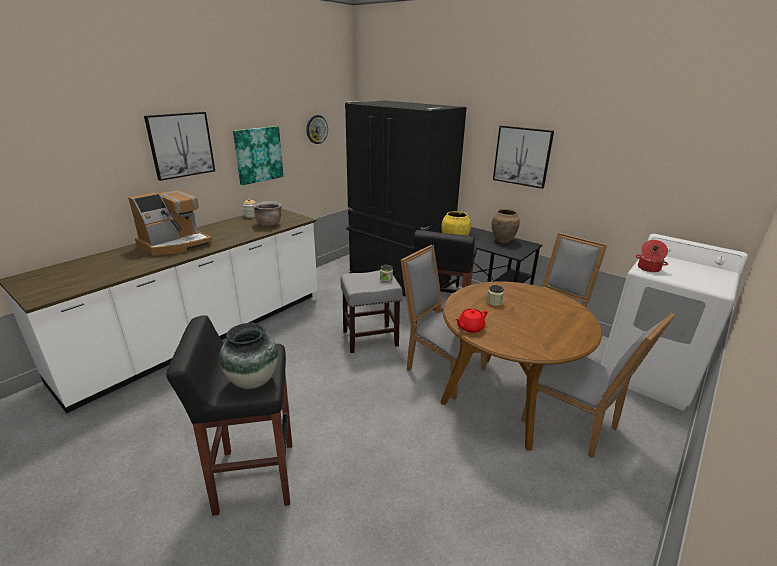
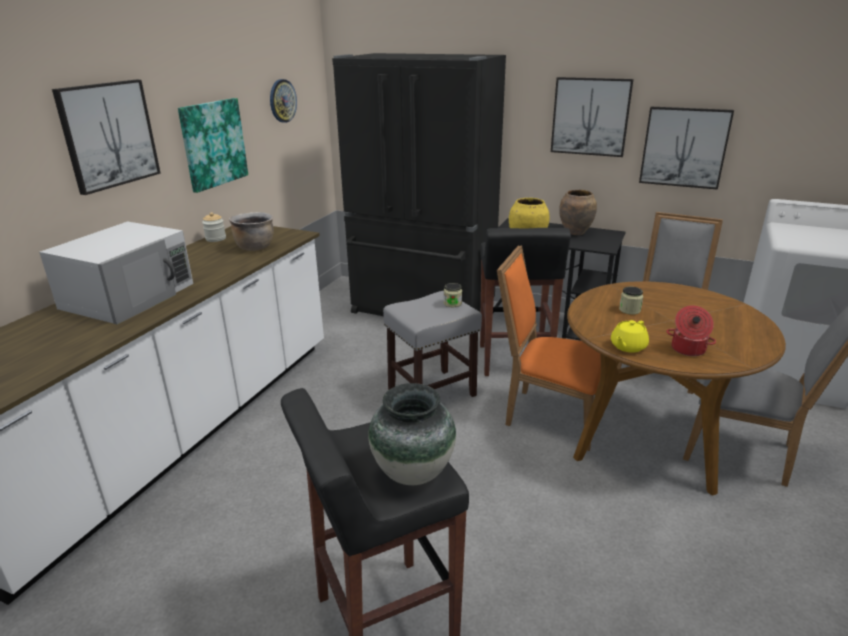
camera: 15 degrees left, 0 degrees up
coffee machine [128,190,212,256] -> white microwave [39,222,193,324]
grey chair [401,245,487,399] -> orange chair [497,245,601,451]
red teapot [455,309,488,333] -> yellow teapot [611,320,649,353]
cooking pot [636,240,668,272] -> cooking pot moved to [666,305,716,356]
none -> picture [639,107,734,190]

